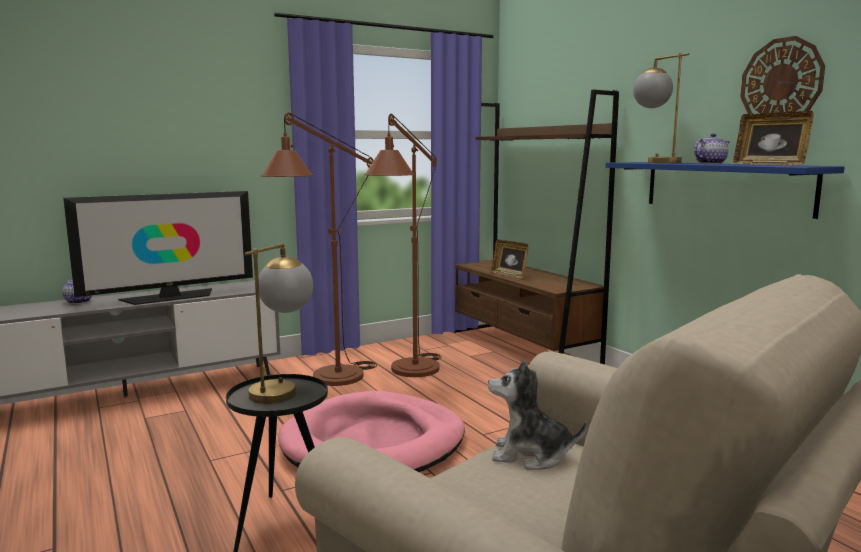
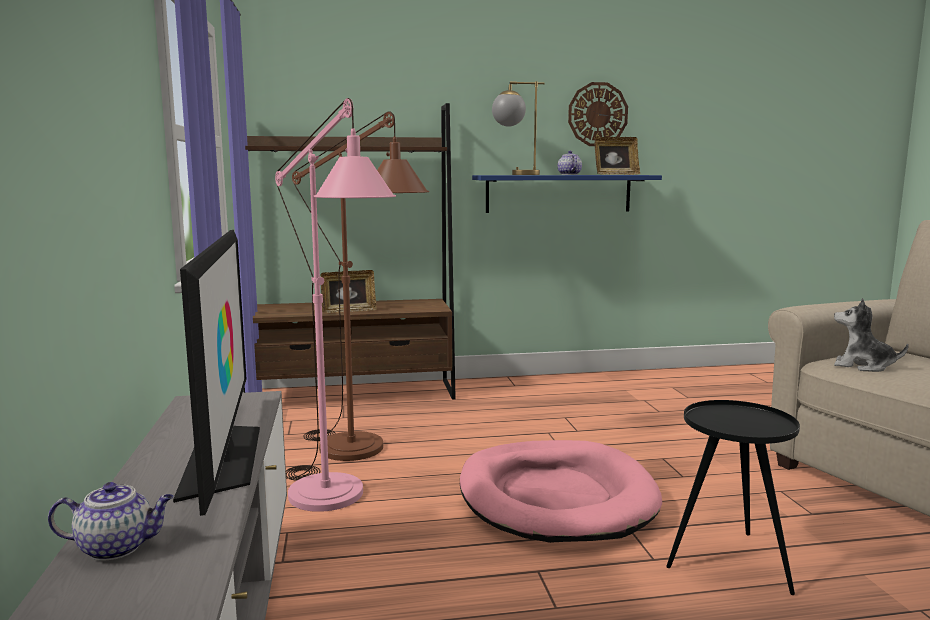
camera: 70 degrees left, 0 degrees up
table lamp [244,243,313,404] -> none
brown floor lamp [260,113,377,386] -> pink floor lamp [275,98,396,512]
plush toy [488,359,587,470] -> plush toy turned 90 degrees clockwise [834,298,909,372]

